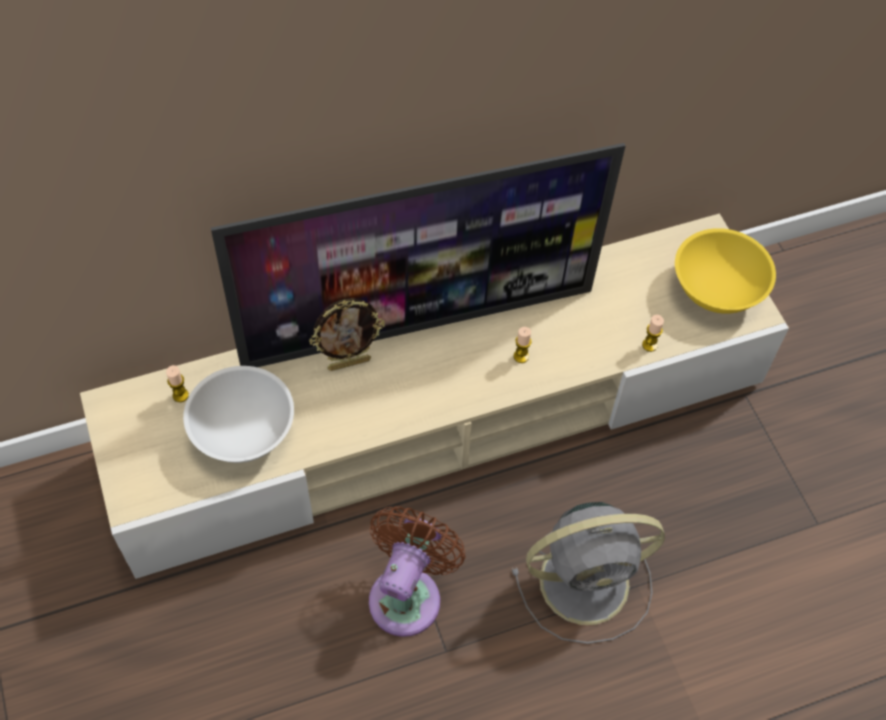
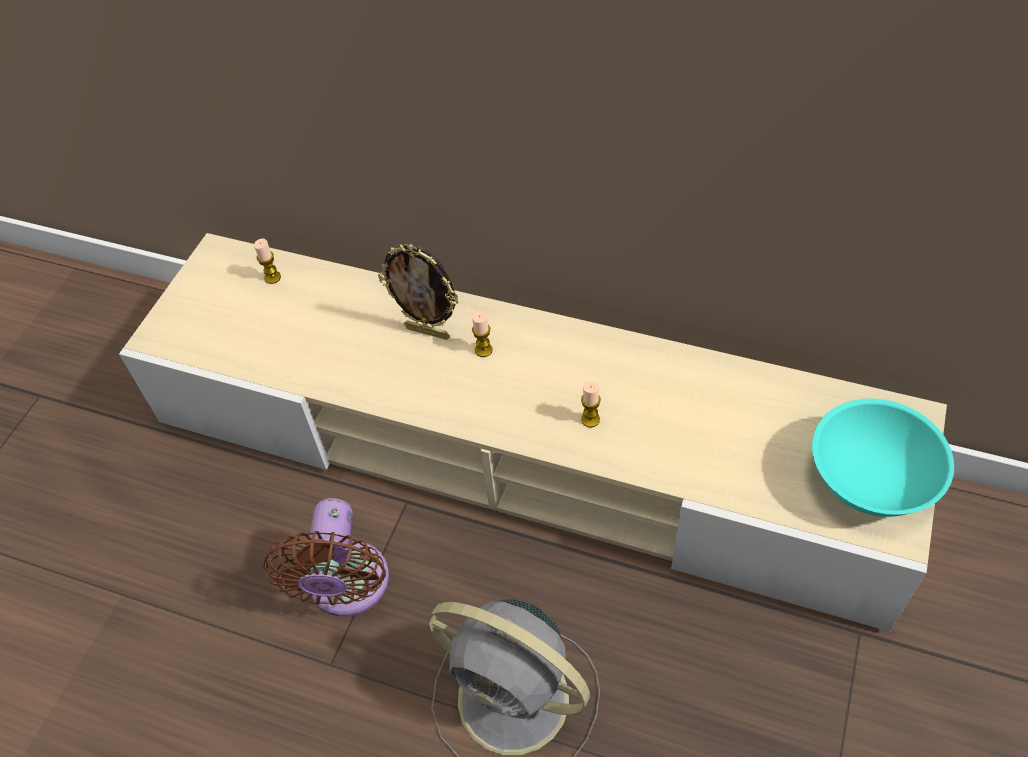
camera: 45 degrees right, 5 degrees down
white bowl [183,366,294,463] -> none
television [211,143,626,367] -> none
brown fan [369,506,466,637] -> brown fan turned 120 degrees clockwise [263,498,389,617]
candle [642,315,664,352] -> candle moved to [472,310,493,357]
yellow bowl [675,228,776,314] -> turquoise bowl [812,399,954,517]

